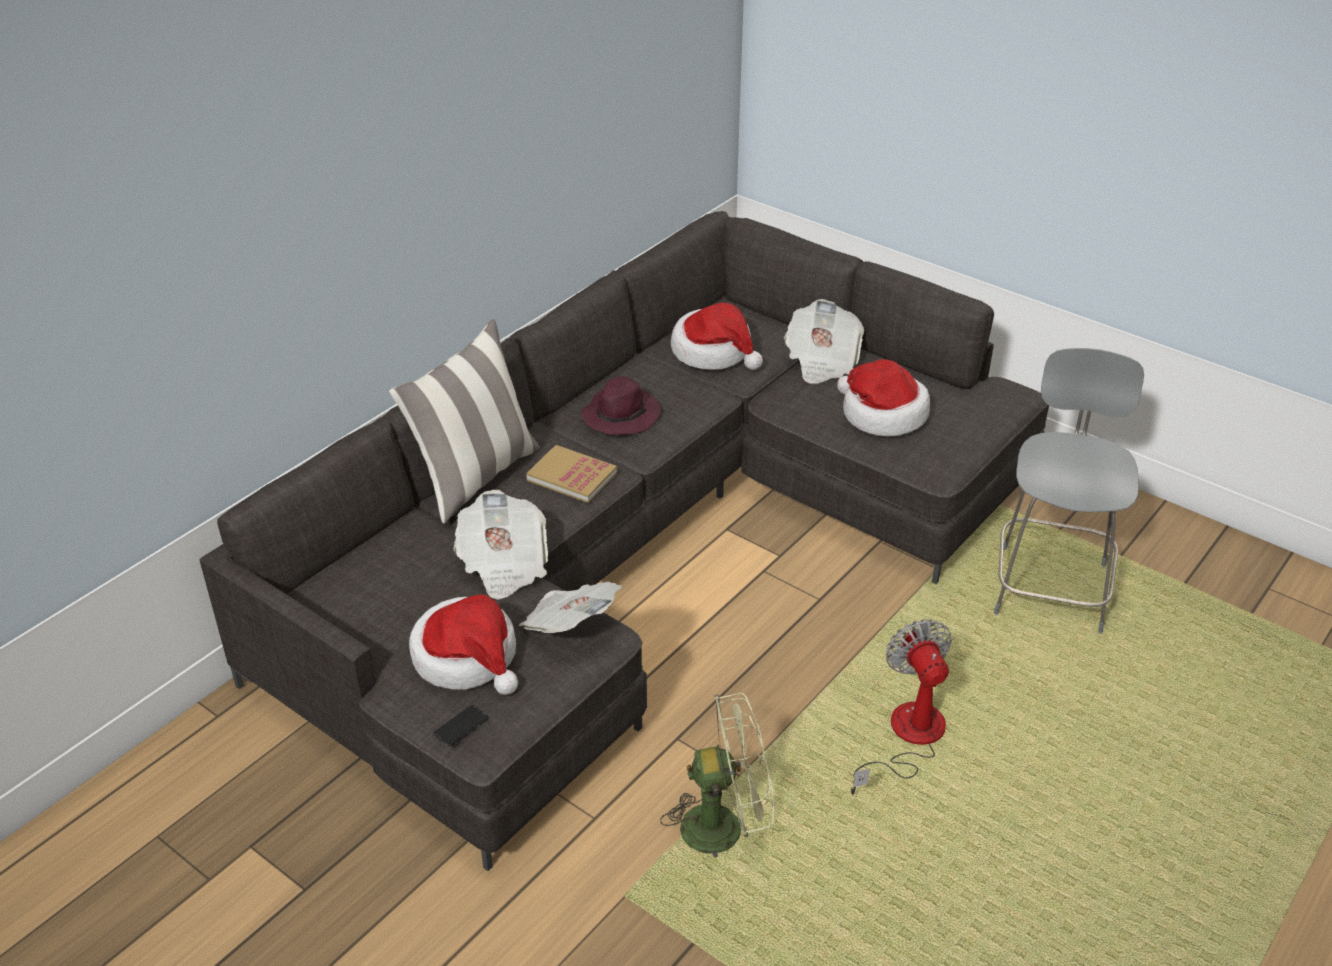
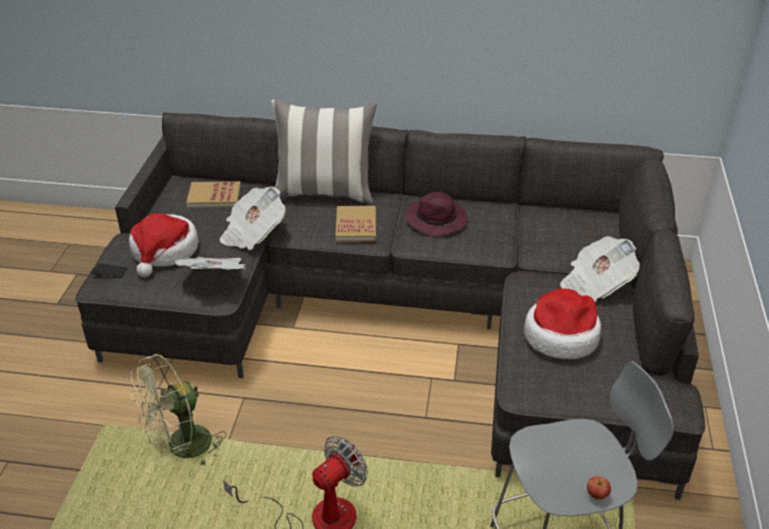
camera: 60 degrees right, 0 degrees up
green fan [660,693,774,858] -> green fan turned 90 degrees clockwise [131,354,226,467]
hat [671,303,763,370] -> none
none -> book [186,181,241,208]
none -> apple [587,476,611,500]

